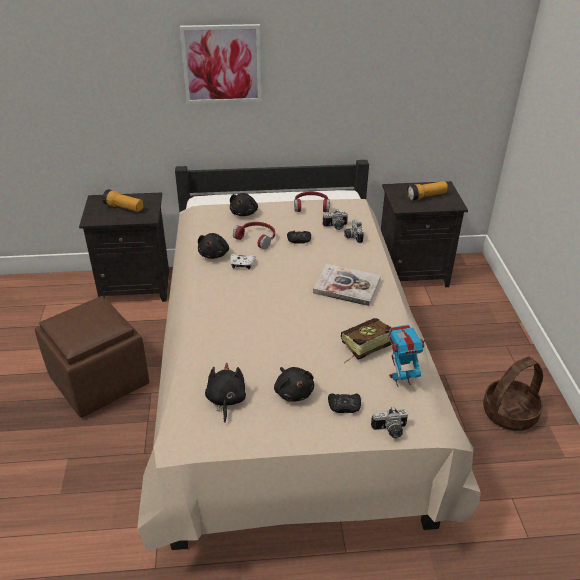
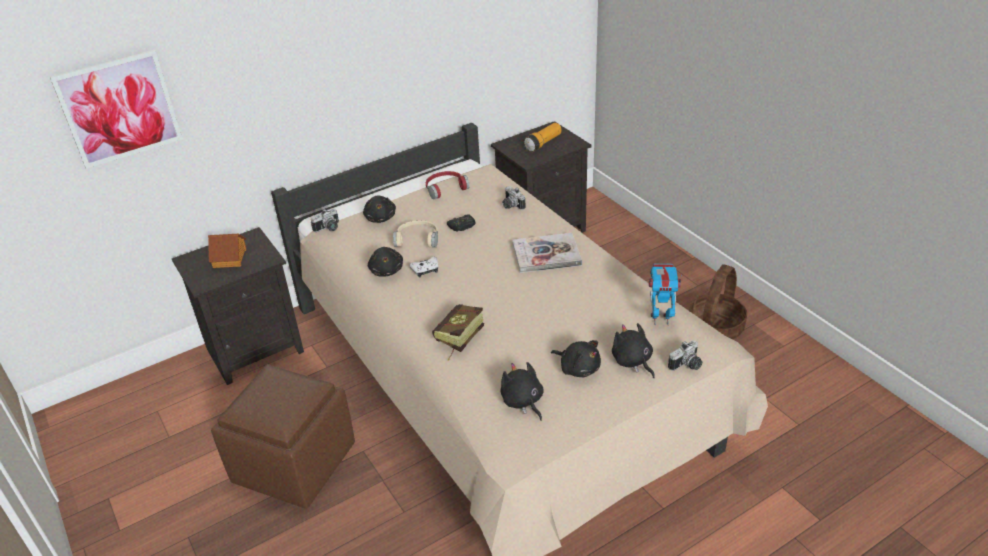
camera: 25 degrees left, 0 degrees up
flashlight [102,189,144,212] -> toy house [208,234,247,268]
picture [180,24,261,104] -> picture moved to [50,49,182,169]
red headphones [233,222,275,249] -> beige headphones [393,220,438,248]
camera [323,210,348,230] -> camera moved to [311,209,339,232]
black game controller [328,394,361,413] -> black plush toy [612,323,655,378]
book [341,318,392,364] -> book moved to [432,304,484,361]
toy robot [388,325,428,387] -> toy robot turned 45 degrees clockwise [649,264,682,325]

